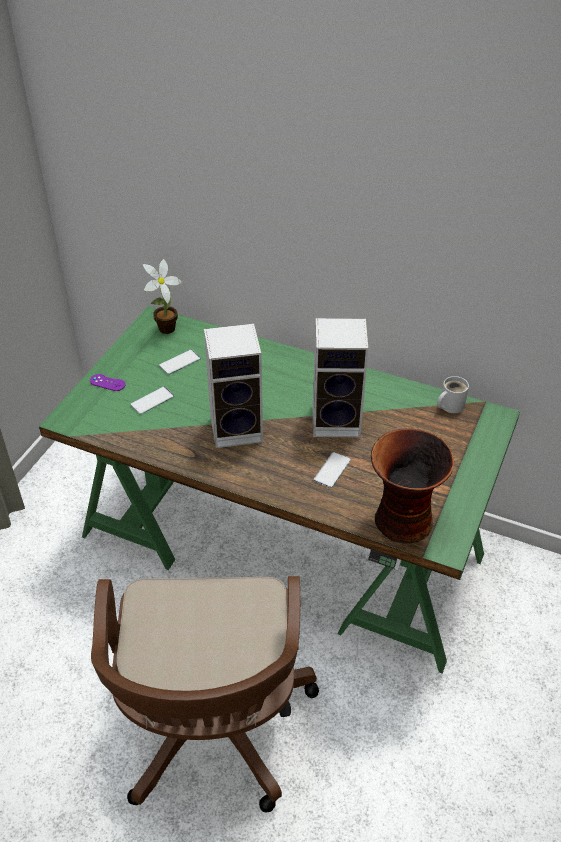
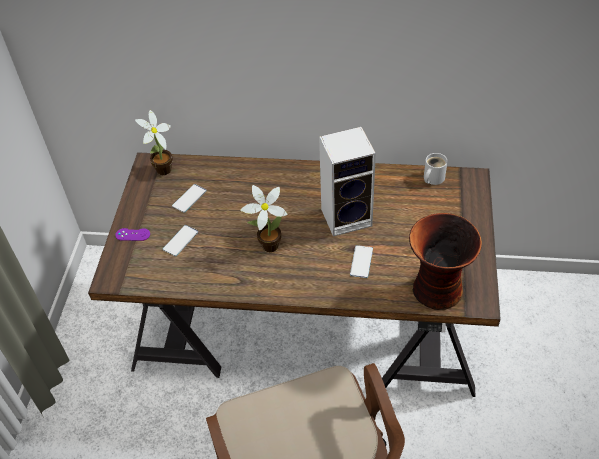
camera: 15 degrees left, 5 degrees up
green desk [39,306,520,674] -> brown desk [88,152,501,397]
speaker [204,324,263,448] -> potted plant [241,185,288,252]

